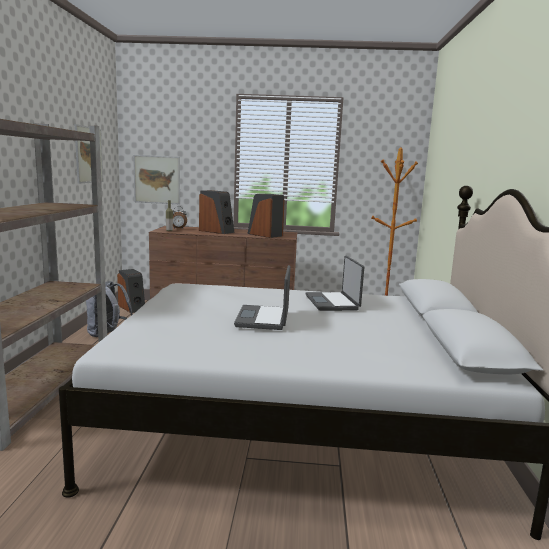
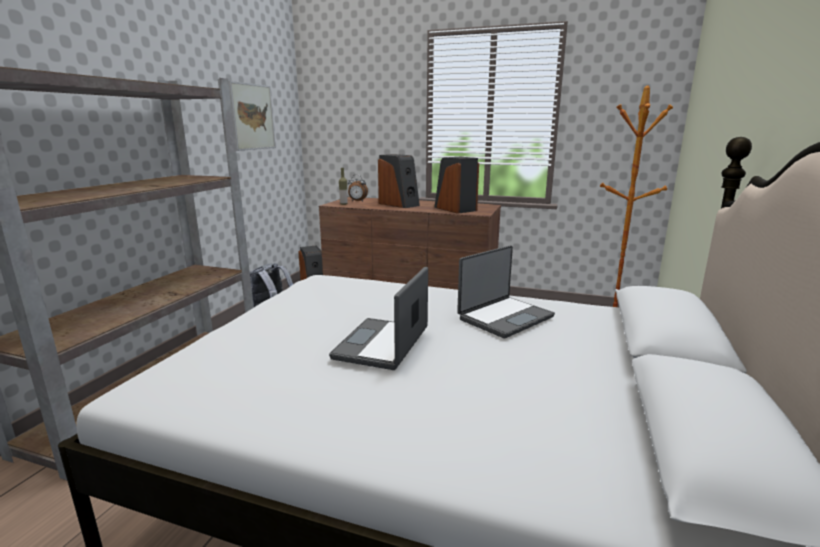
camera: 15 degrees right, 5 degrees up
picture [133,155,180,204] -> none
laptop [305,256,364,311] -> laptop turned 135 degrees counterclockwise [457,245,555,338]

